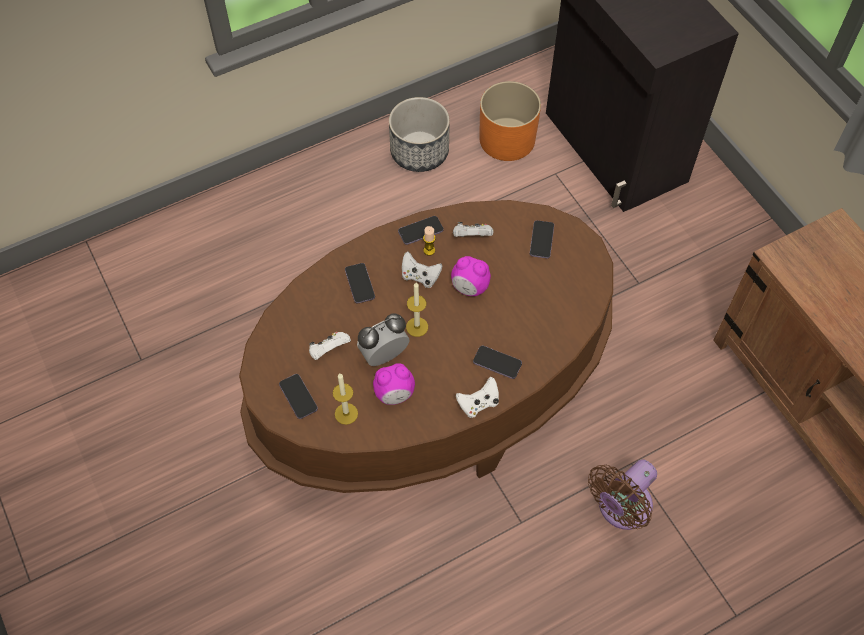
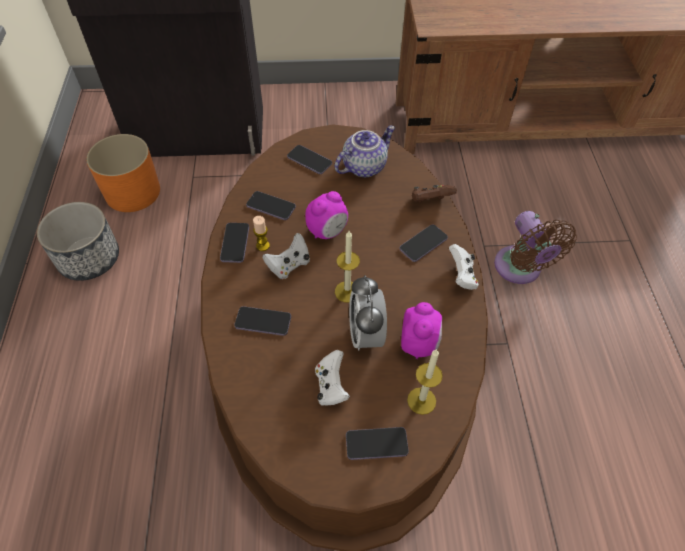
camera: 65 degrees left, 5 degrees down
white game controller [453,222,494,237] -> phone [246,191,296,220]
none -> teapot [335,126,396,177]
none -> brown game controller [412,185,457,203]

